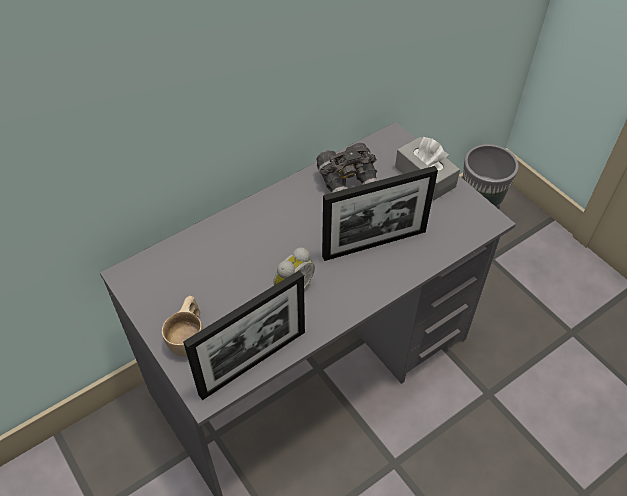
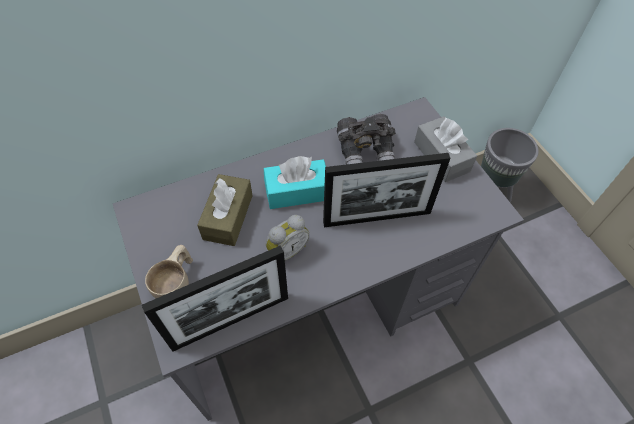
camera: 10 degrees right, 5 degrees up
none -> brown tissue box [197,174,253,246]
none -> turquoise tissue box [264,156,326,209]

